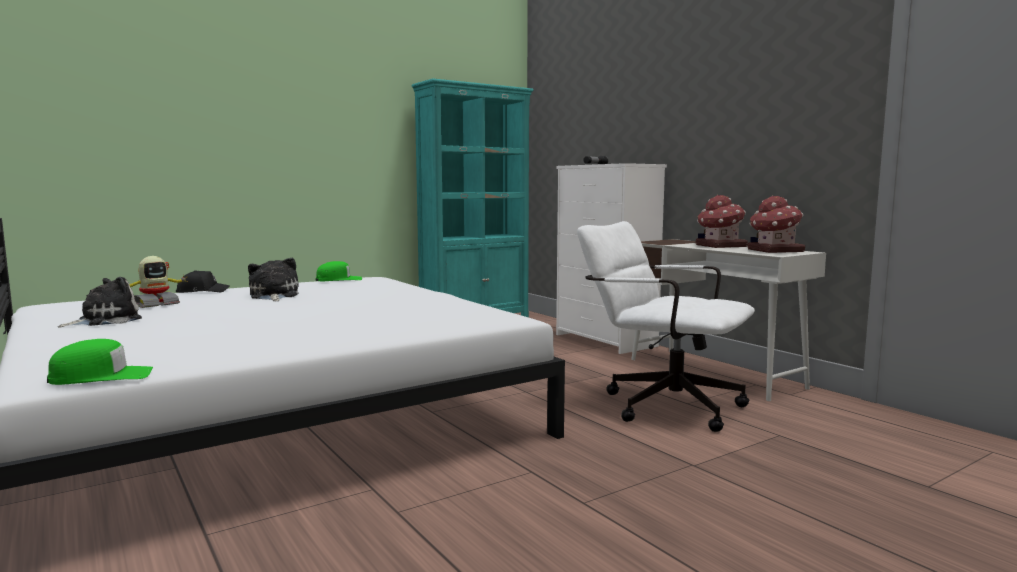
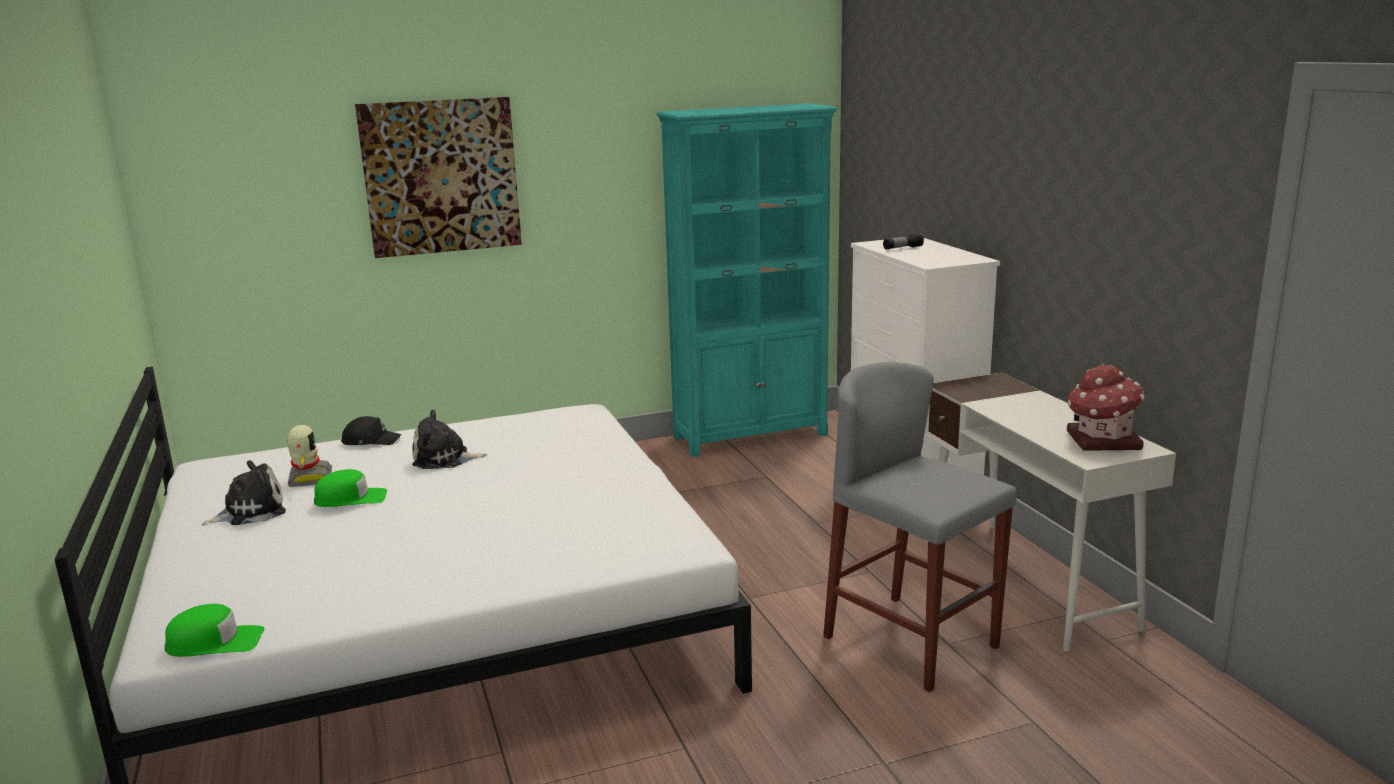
camera: 15 degrees right, 10 degrees up
toy robot [129,256,188,308] -> toy robot turned 75 degrees counterclockwise [287,425,332,487]
plush toy [248,258,299,301] -> plush toy turned 90 degrees counterclockwise [412,409,487,469]
green cap [316,261,362,281] -> green cap moved to [314,469,387,507]
white office chair [577,221,755,432] -> grey stool [823,362,1017,692]
toy house [696,195,748,248] -> none
none -> picture [355,97,522,258]

